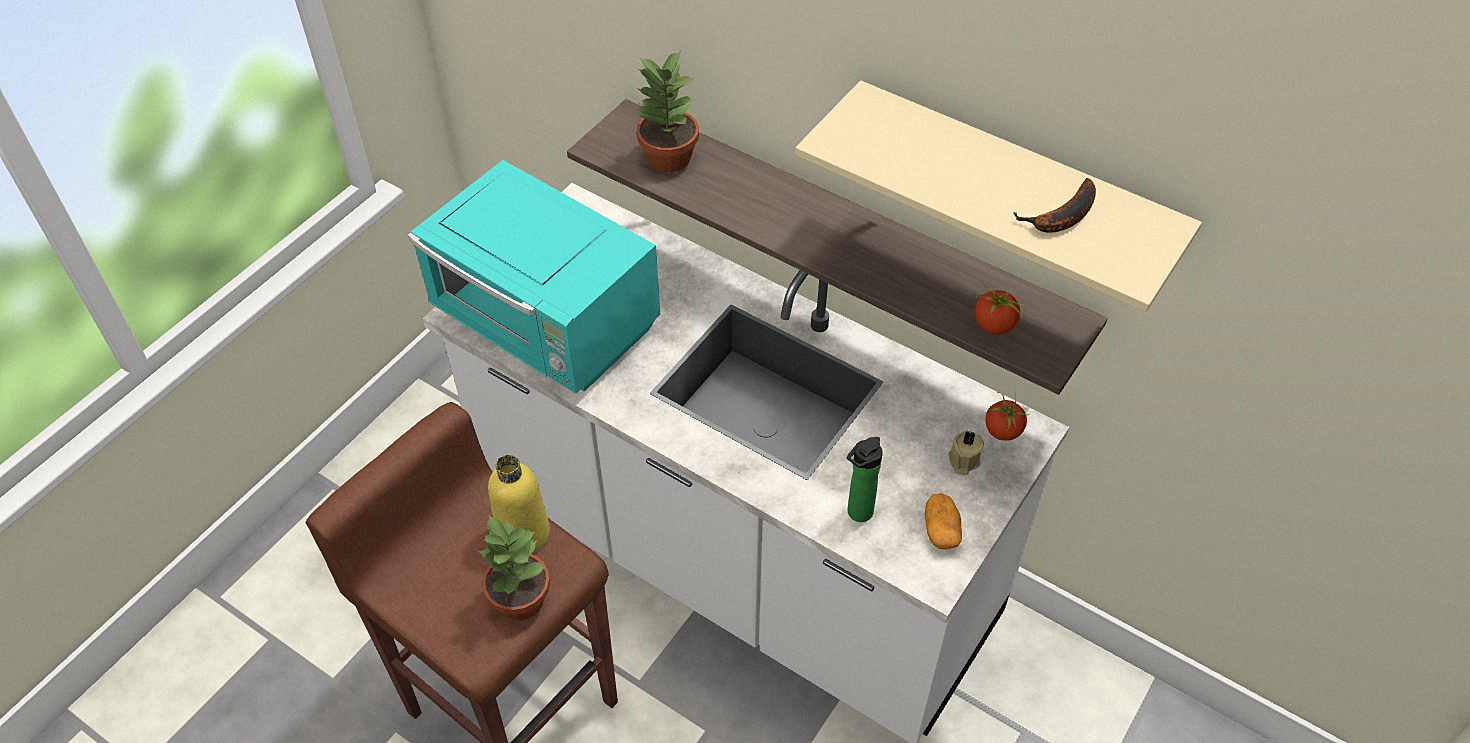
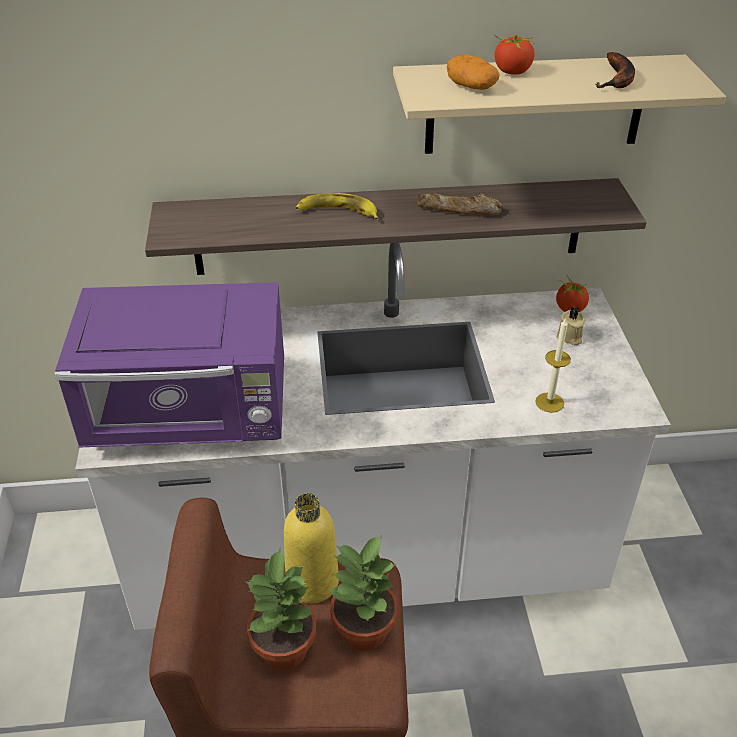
camera: 40 degrees left, 10 degrees down
turquoise microwave [408,160,660,394] -> purple microwave [55,282,284,448]
potted plant [633,50,699,172] -> potted plant moved to [245,548,316,670]
bottle [847,437,883,522] -> candle [535,317,571,413]
potato [925,493,962,549] -> potato moved to [446,54,500,90]
tomato [975,283,1023,335] -> tomato moved to [494,34,537,75]
none -> banana [296,193,378,220]
none -> bread [417,193,504,216]

